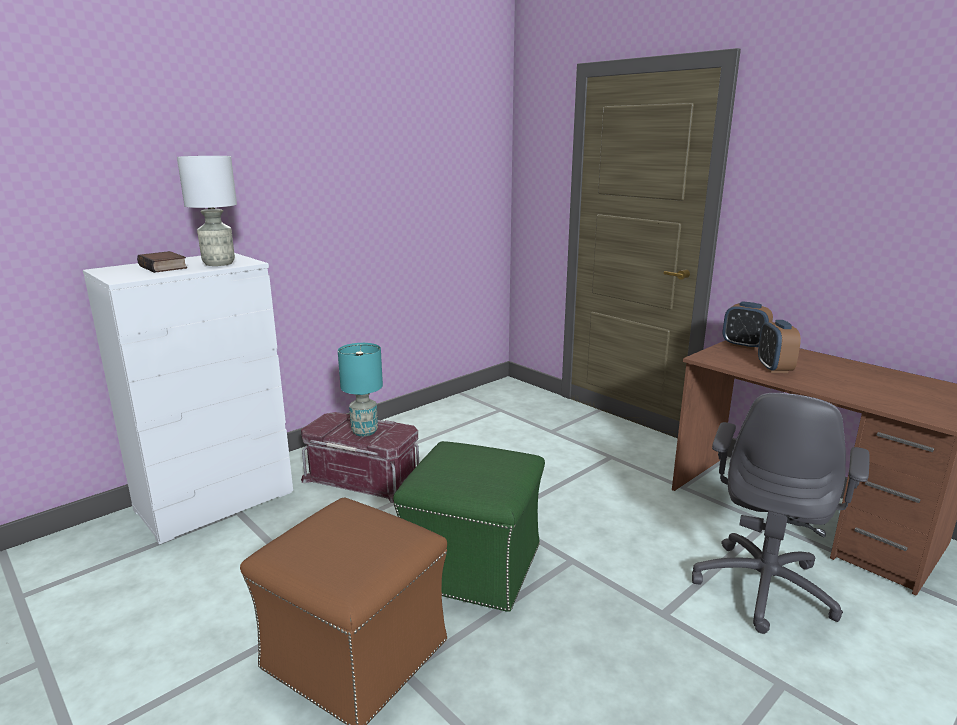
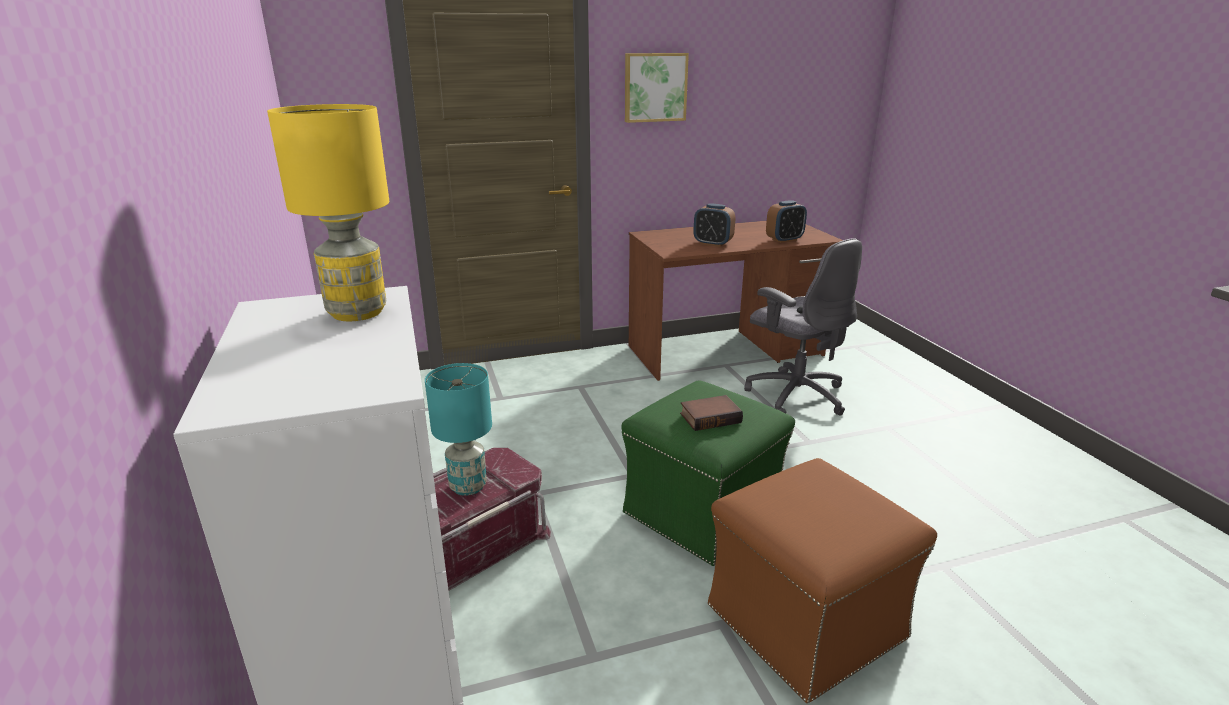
camera: 65 degrees left, 5 degrees up
book [137,251,187,273] -> book moved to [680,395,743,431]
grey table lamp [177,156,237,266] -> yellow table lamp [267,104,389,321]
alarm clock [723,301,773,350] -> alarm clock moved to [766,200,807,243]
none -> picture [625,53,689,123]

